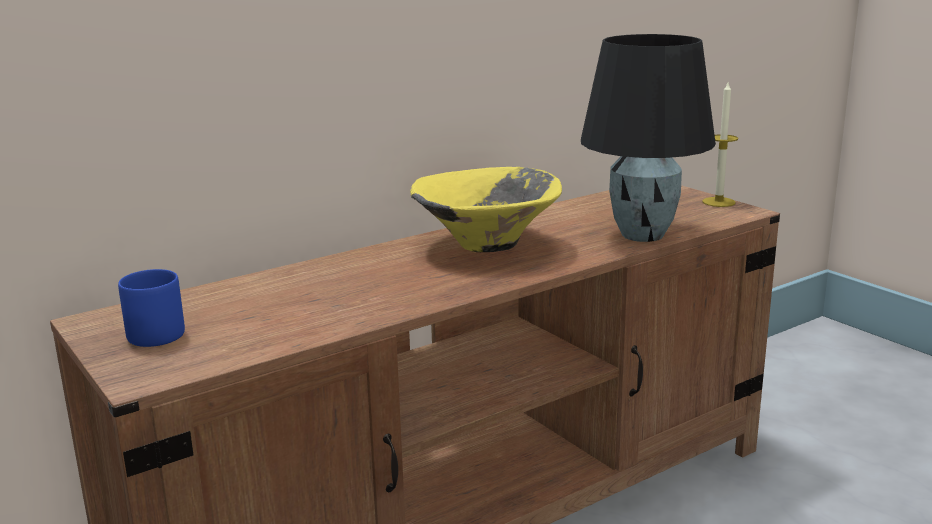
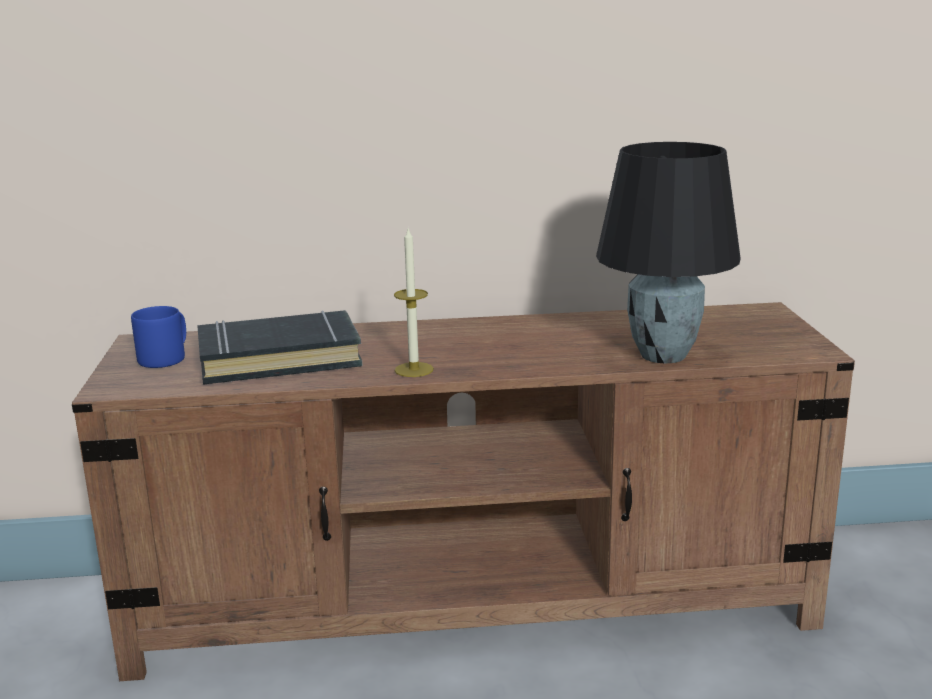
camera: 30 degrees right, 0 degrees up
yellow bowl [410,167,562,252] -> none
candle [702,82,738,207] -> candle moved to [394,229,434,377]
none -> black book [198,310,362,385]

